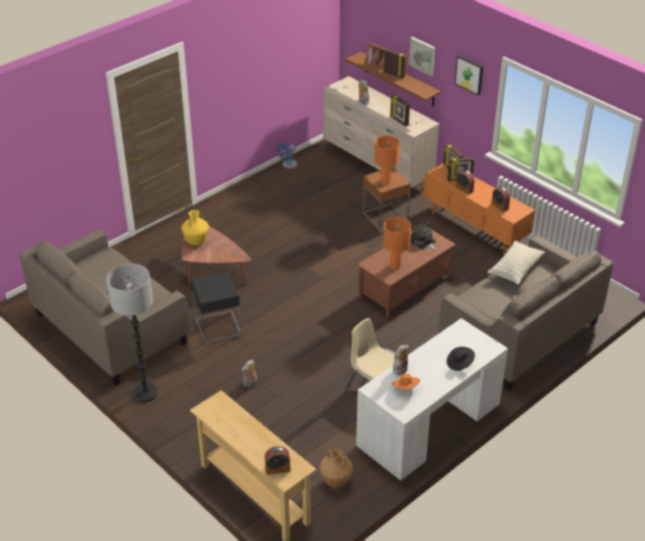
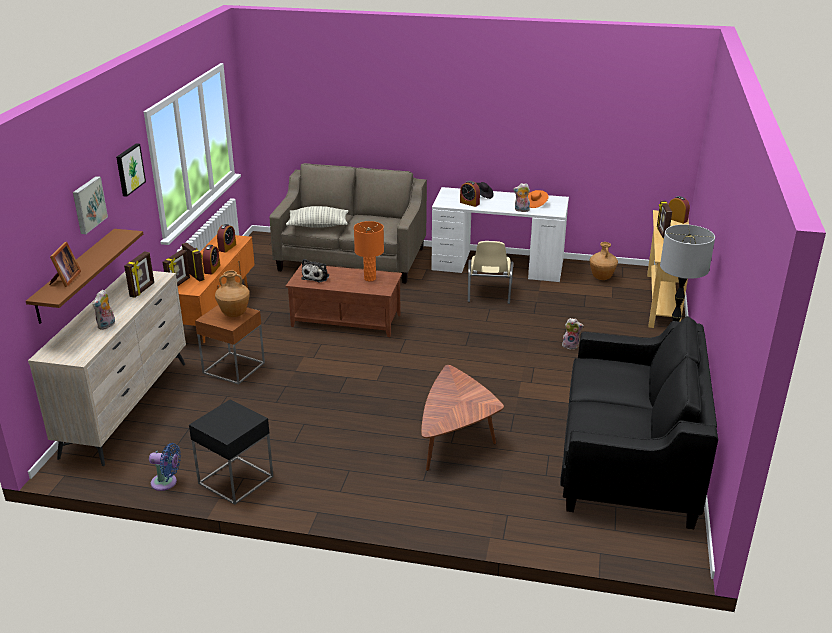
camera: 125 degrees left, 10 degrees down
beige sofa [19,230,190,386] -> black sofa [560,316,718,529]
yellow vase [181,210,209,246] -> none
black side table [192,272,241,344] -> black side table moved to [189,400,273,505]
orange table lamp [374,136,400,185] -> brown vase [215,270,250,317]
picture frame [383,49,407,78] -> picture frame moved to [657,201,672,239]
none -> alarm clock [460,181,480,207]

